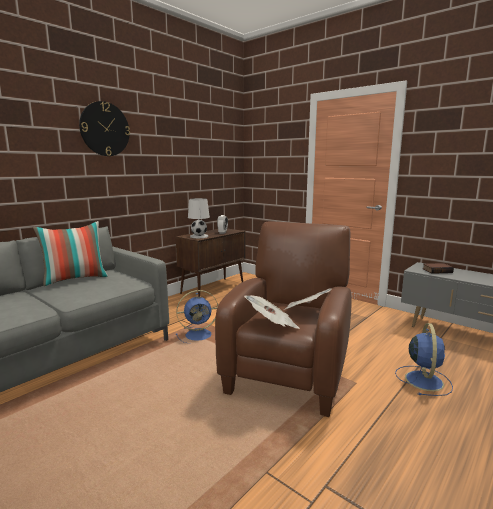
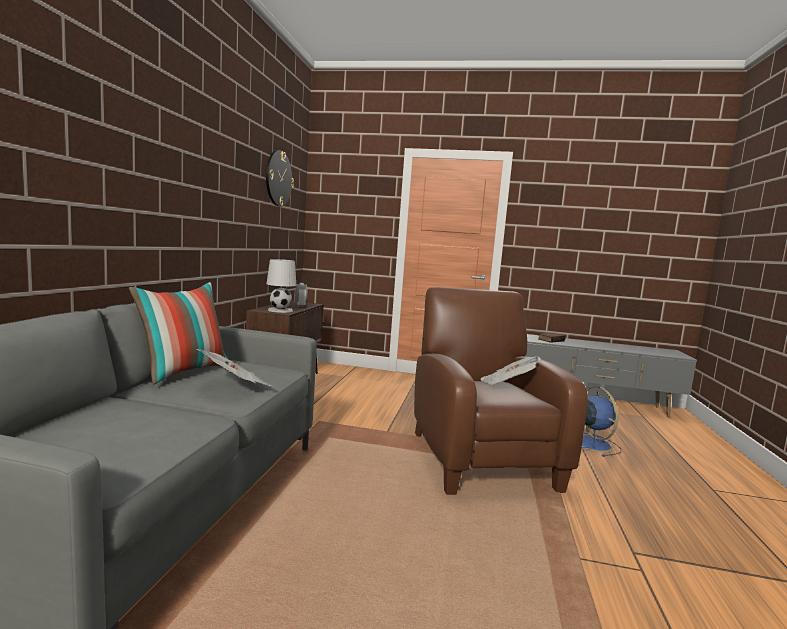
camera: 30 degrees left, 5 degrees down
wall clock [79,101,130,156] -> wall clock moved to [266,150,294,206]
blue fan [176,290,218,344] -> none
newspaper [244,295,300,329] -> newspaper moved to [197,349,271,386]

